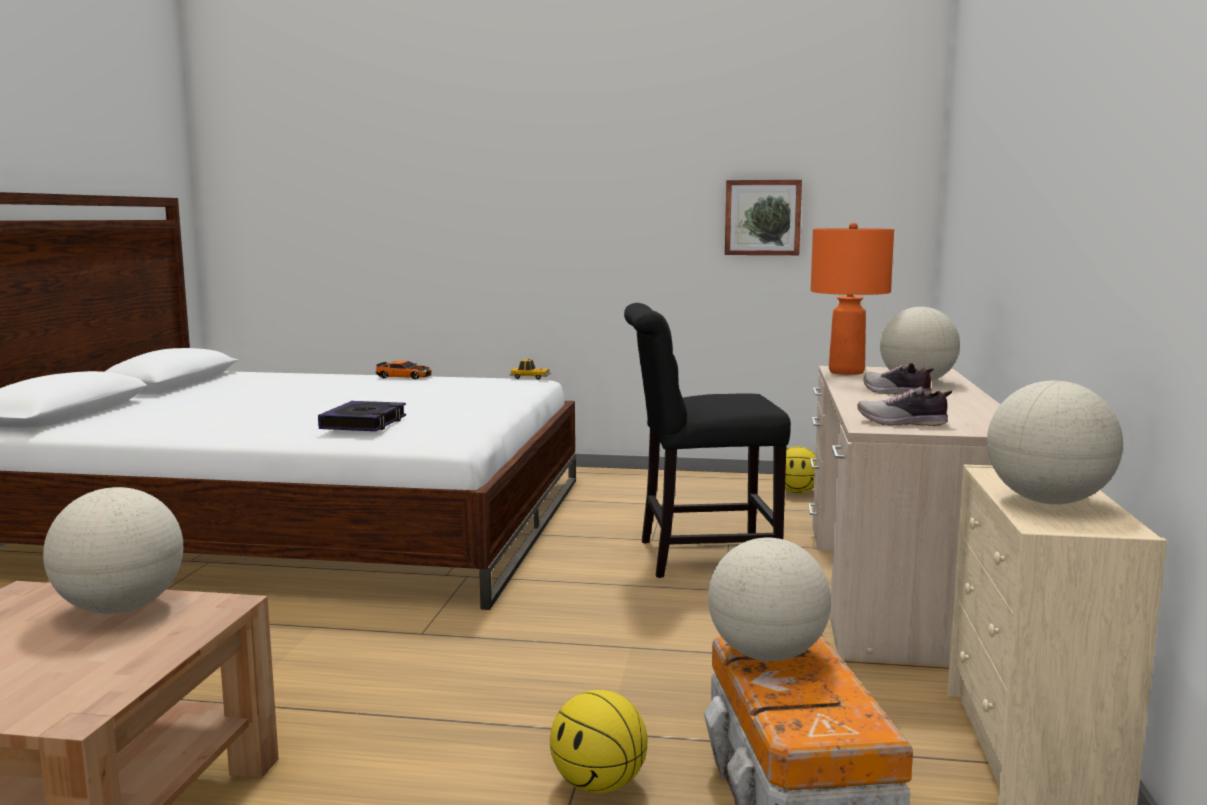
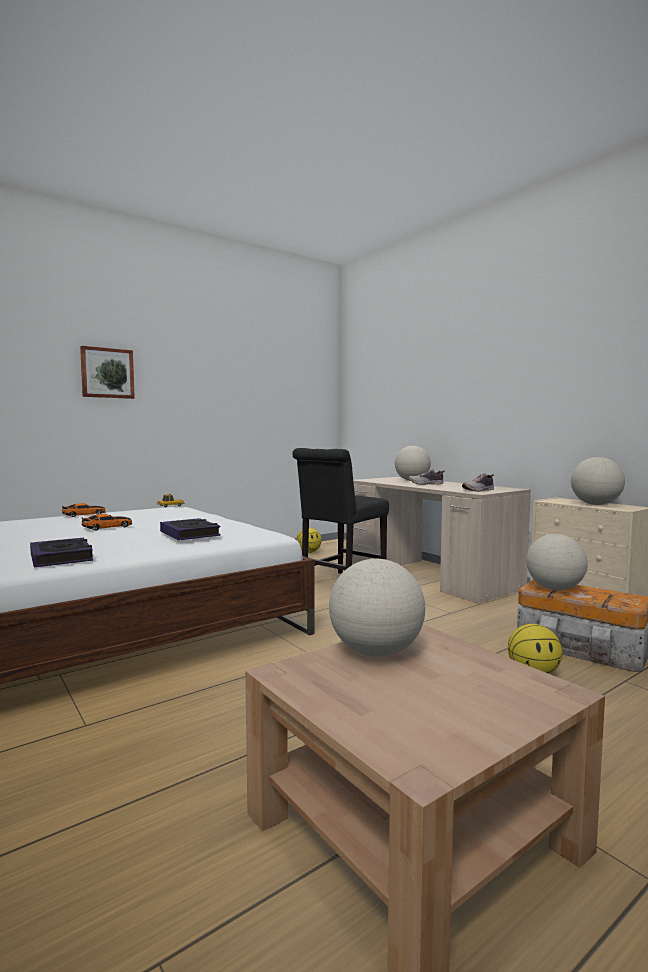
camera: 45 degrees left, 5 degrees down
picture [725,180,802,255] -> picture moved to [80,346,135,399]
orange table lamp [810,223,894,375] -> none
none -> book [30,538,93,567]
none -> toy car [81,514,132,531]

